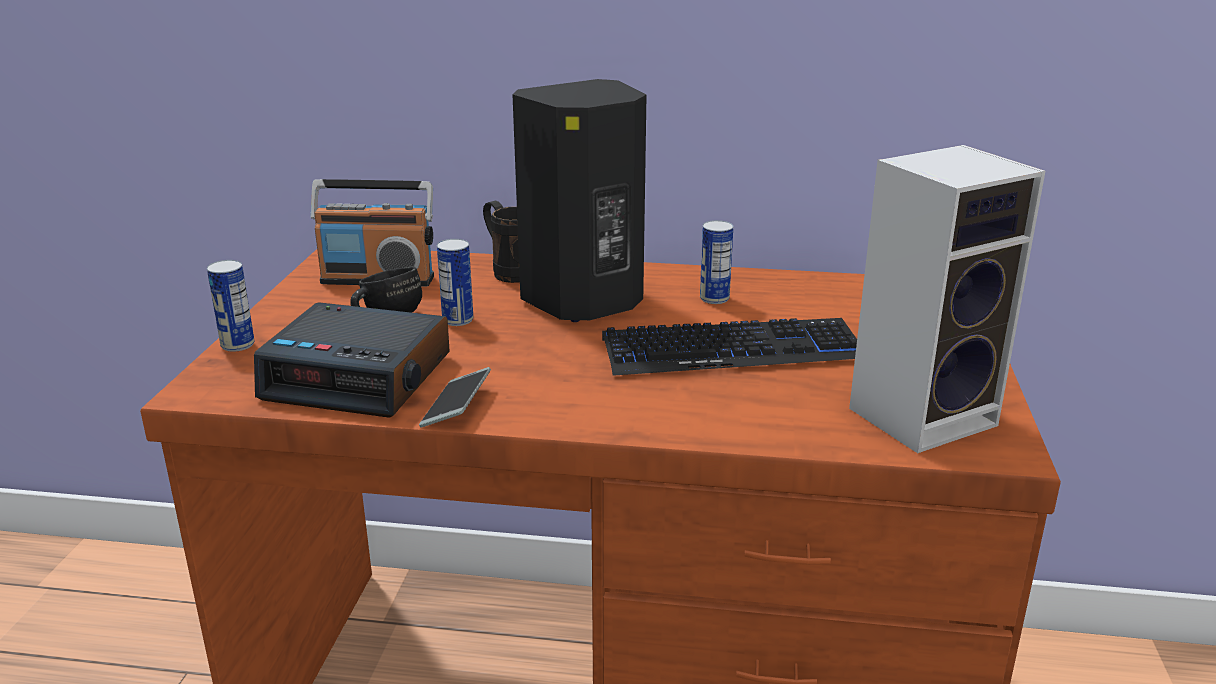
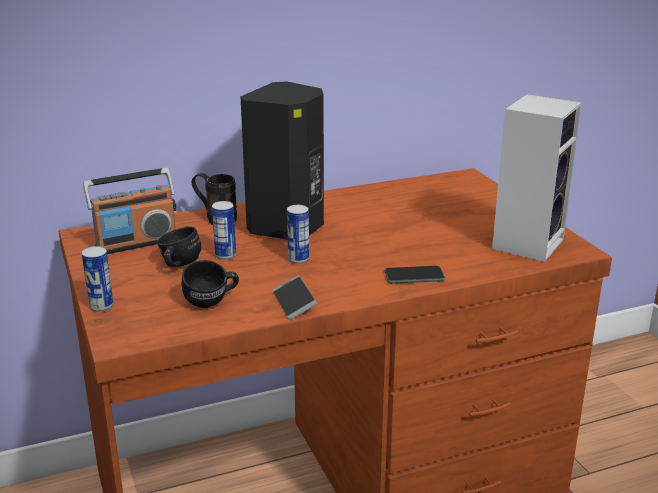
camera: 30 degrees left, 0 degrees up
alarm clock [254,302,450,418] -> black mug [182,260,239,308]
keyboard [602,318,857,376] -> none
can [700,220,733,304] -> can moved to [287,205,309,264]
none -> phone [384,266,445,284]

